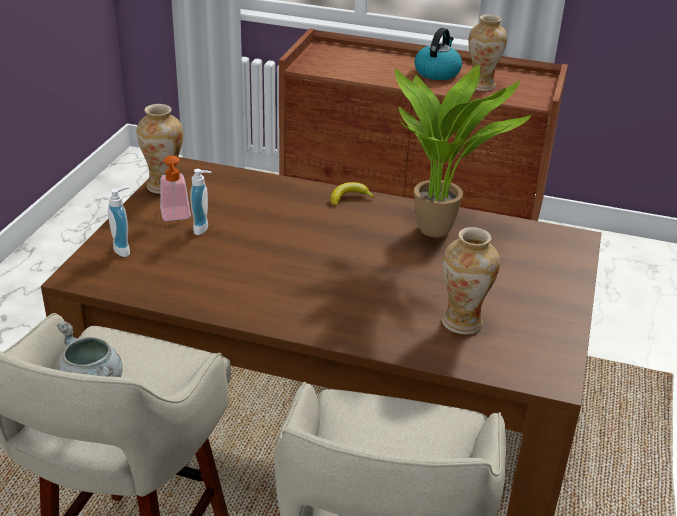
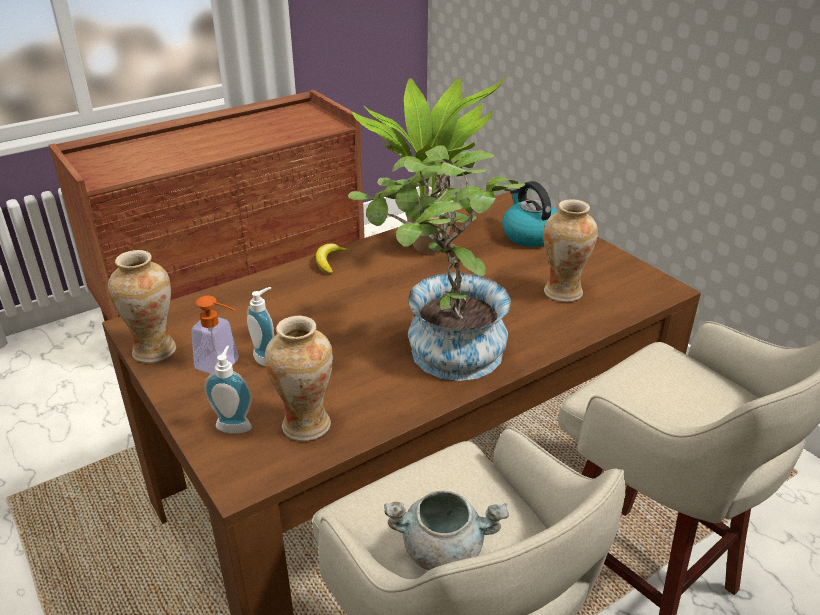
camera: 50 degrees left, 0 degrees up
kettle [415,28,462,80] -> kettle moved to [502,181,558,247]
vase [468,14,507,91] -> vase moved to [265,316,333,441]
none -> potted plant [348,145,525,381]

